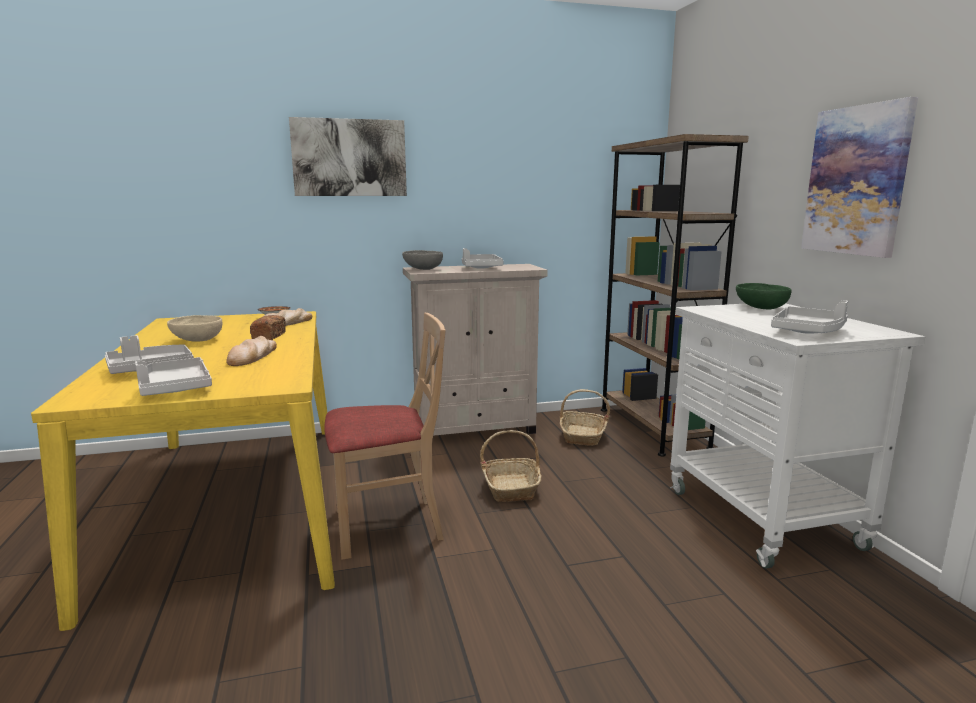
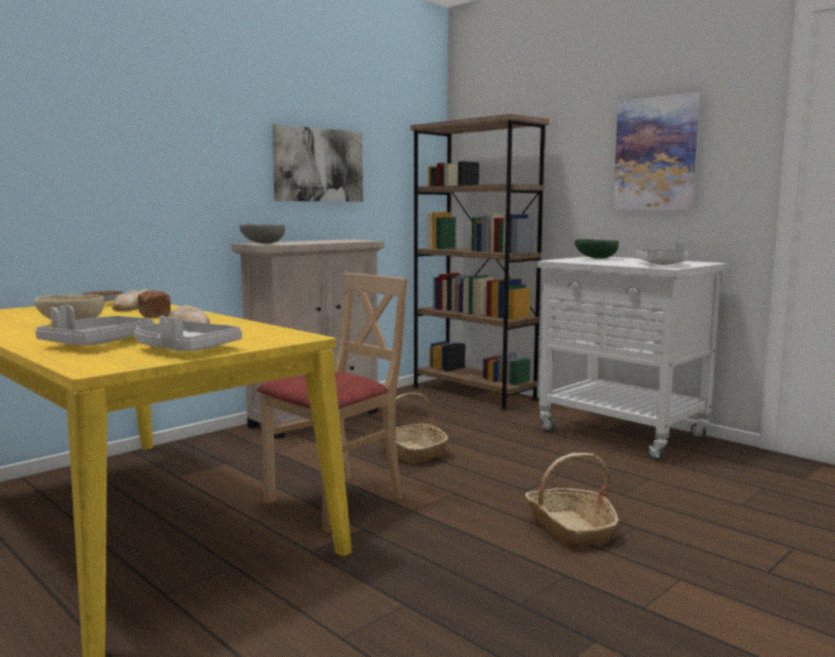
camera: 30 degrees left, 5 degrees down
picture [289,117,407,196] -> picture moved to [272,124,363,202]
grey tray [462,248,503,269] -> none
basket [560,389,610,446] -> basket moved to [525,453,619,547]

